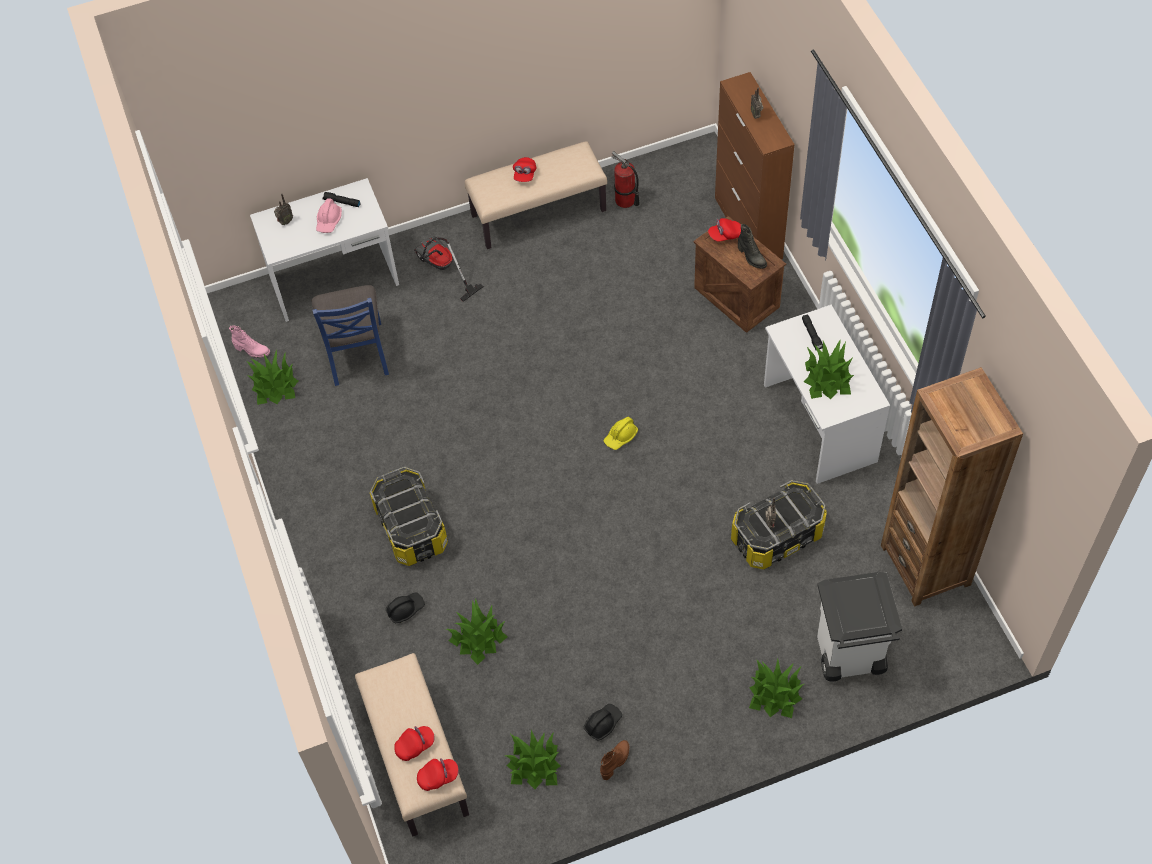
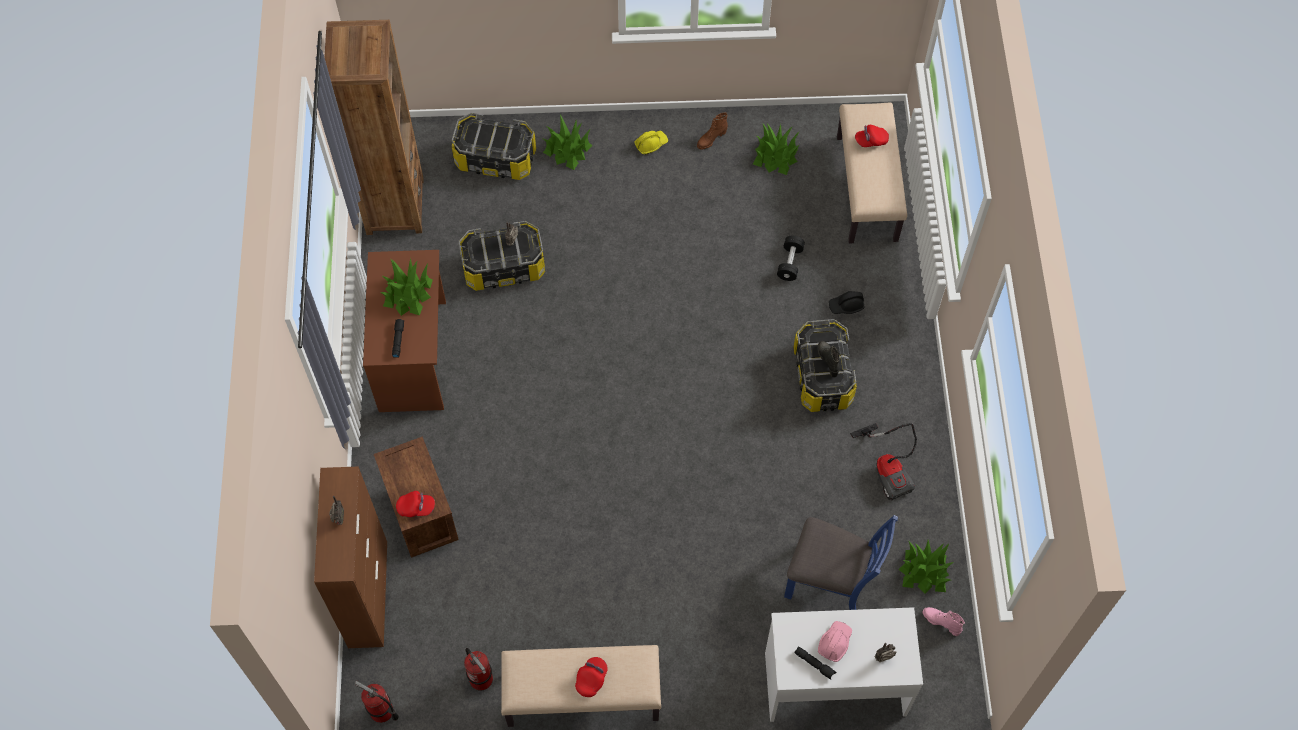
camera: 165 degrees left, 5 degrees up
blue chair [312,285,389,386] -> blue chair turned 105 degrees clockwise [784,515,898,610]
vacuum cleaner [414,236,484,302] -> vacuum cleaner moved to [850,423,917,501]
red cap [417,758,459,791] -> none
potted plant [446,598,508,665] -> black dumbbell [777,236,805,281]
black hard hat [584,704,622,741] -> none
yellow hard hat [603,417,638,450] -> yellow hard hat moved to [634,131,668,154]
black boot [738,224,767,269] -> black boot moved to [818,341,840,377]
white desk [764,305,890,484] -> brown desk [363,250,446,412]
white trash can [817,572,902,682] -> storage box [451,113,536,180]
none -> fire extinguisher [355,681,399,723]

